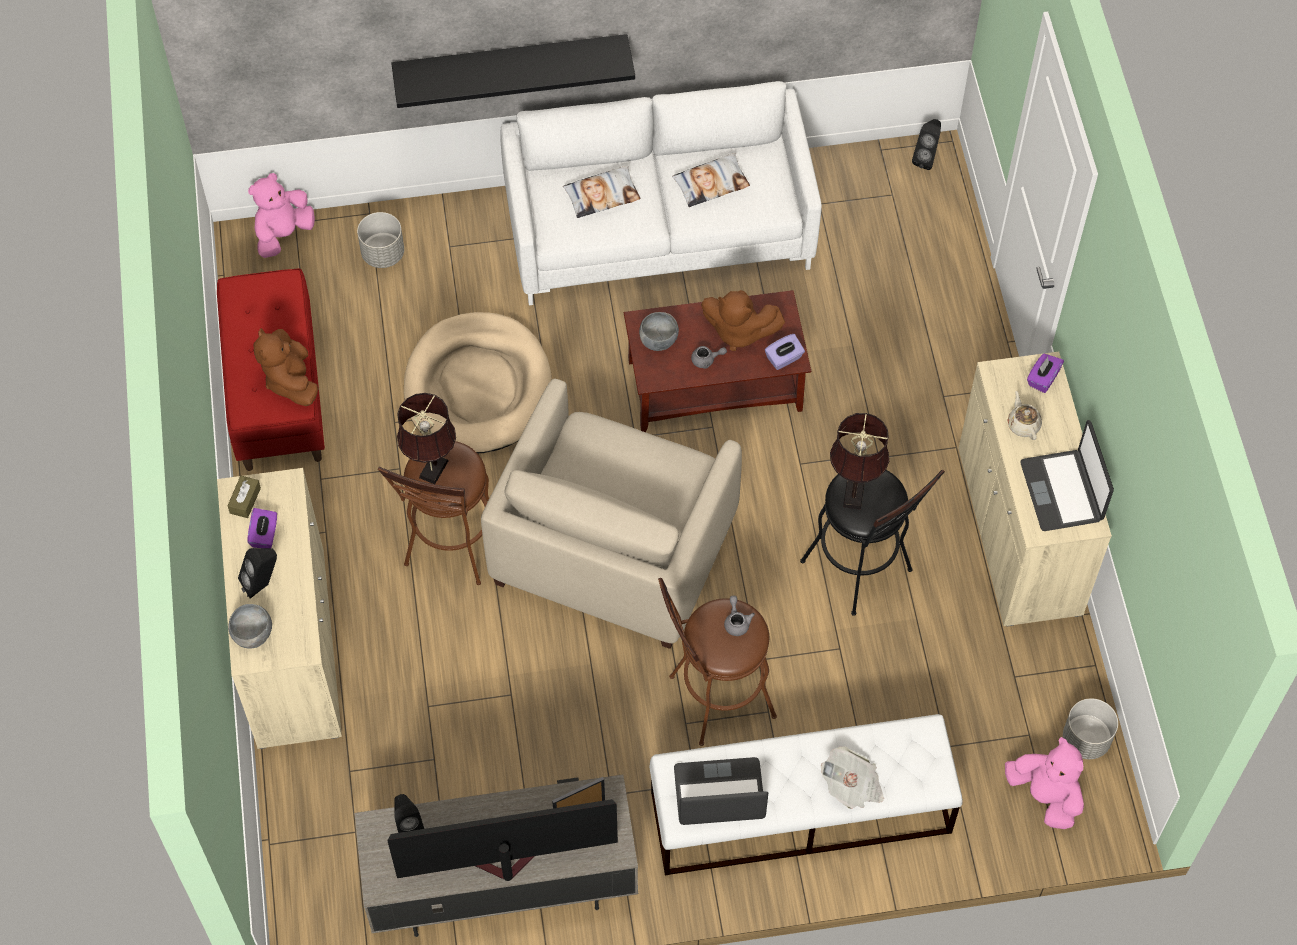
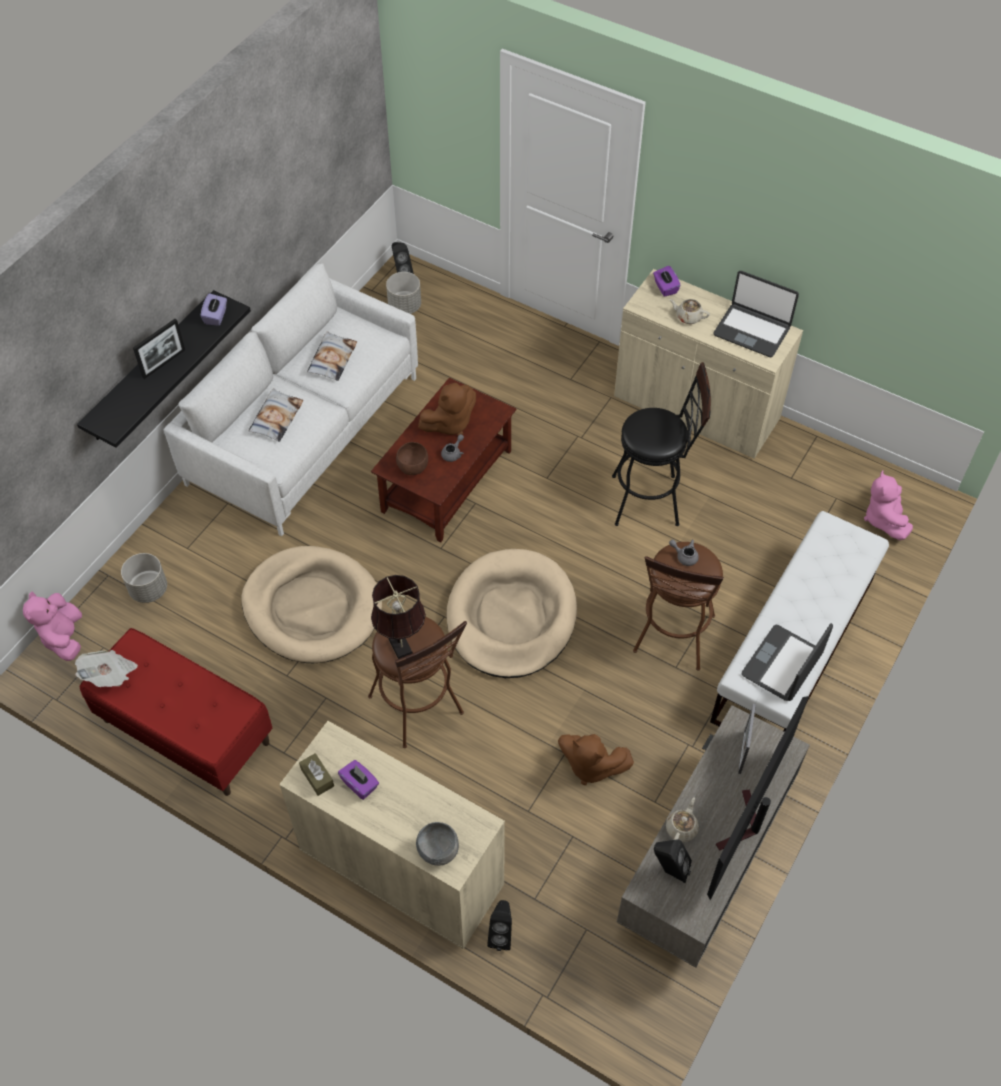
camera: 50 degrees left, 5 degrees down
black speaker [238,548,277,599] -> black speaker moved to [487,900,512,951]
brown plush toy [254,328,319,406] -> brown plush toy moved to [558,734,634,785]
beige armchair [481,379,742,649] -> beige dog bed [446,549,577,678]
grey bowl [639,312,679,351] -> brown bowl [396,442,428,475]
purple tissue box [765,334,805,370] -> purple tissue box moved to [201,293,227,326]
newspaper [821,746,884,809] -> newspaper moved to [75,650,138,687]
brown table lamp [830,413,889,510] -> none
pink plush toy [1005,737,1084,829] -> pink plush toy turned 90 degrees counterclockwise [864,471,913,540]
grey planter [1063,698,1118,759] -> grey planter moved to [386,272,421,314]
none -> picture frame [133,319,185,379]
none -> beige teapot [666,797,699,842]

